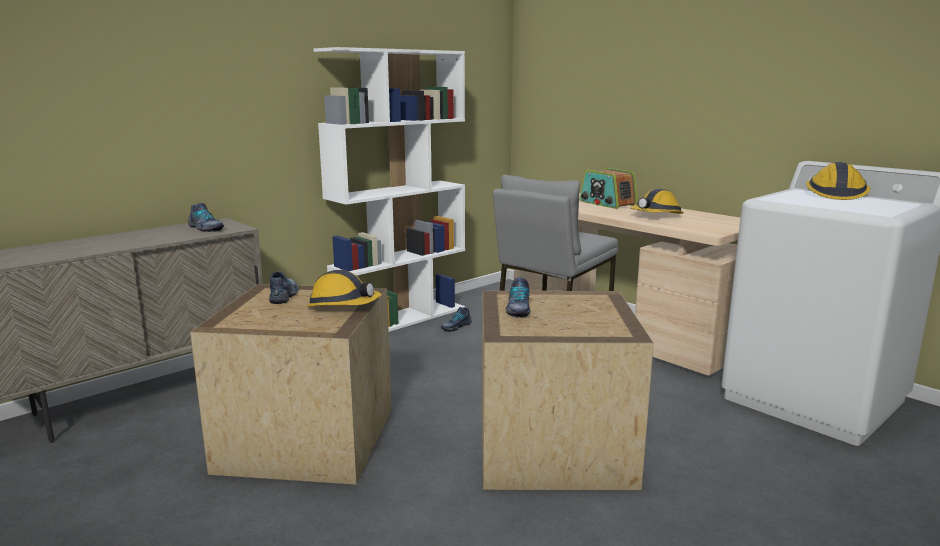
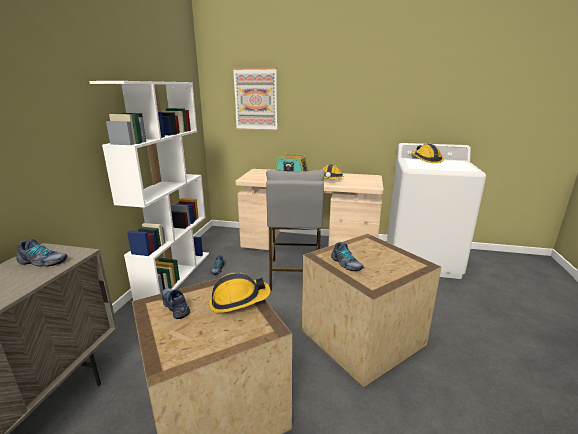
camera: 35 degrees left, 5 degrees up
none -> picture [233,68,277,131]

